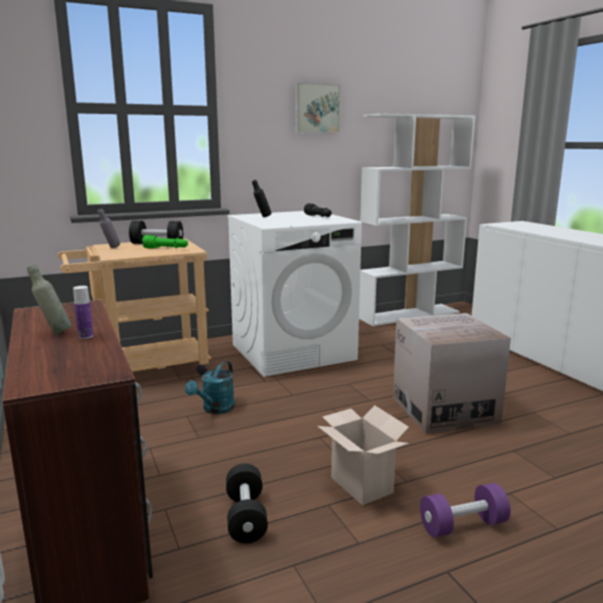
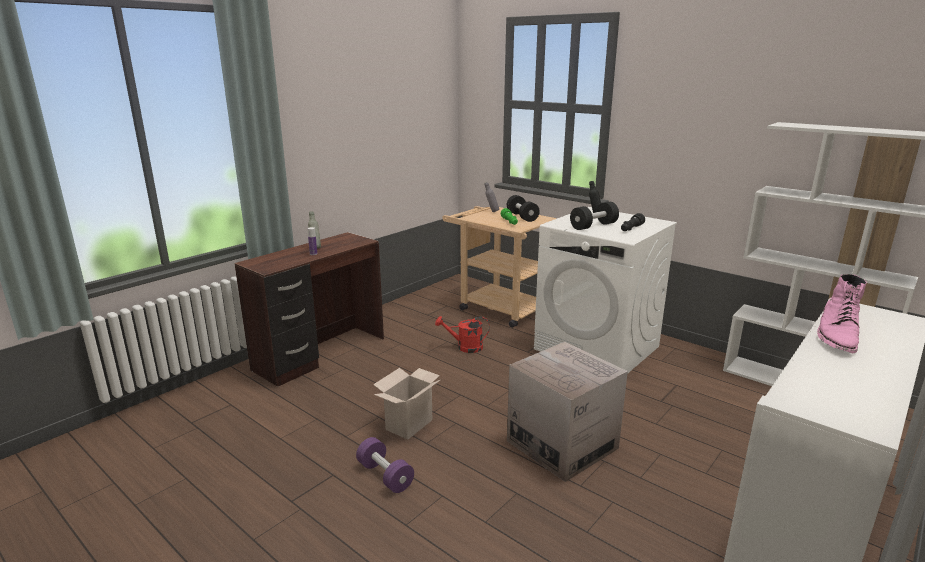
camera: 65 degrees right, 5 degrees up
turquoise watering can [185,361,235,414] -> red watering can [435,316,490,353]
black dumbbell [226,464,268,543] -> black dumbbell moved to [570,202,619,230]
picture [295,83,340,133] -> none
none -> pink boot [817,274,867,353]

